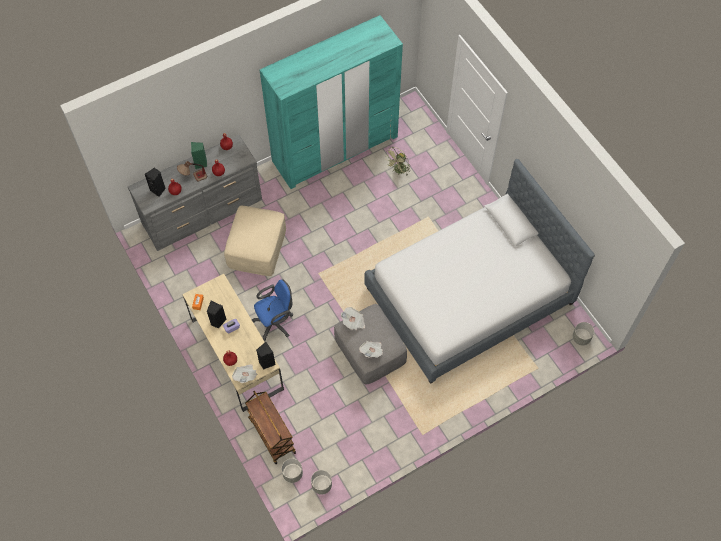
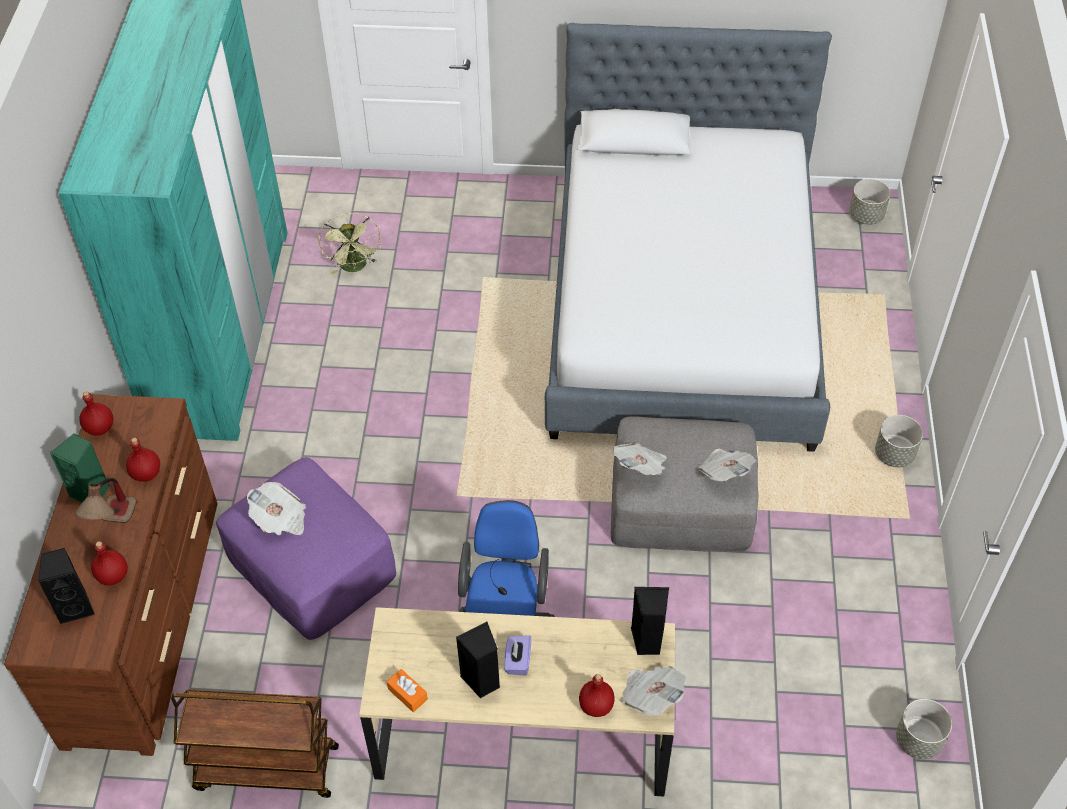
camera: 55 degrees left, 10 degrees down
grey dresser [128,135,262,251] -> brown dresser [4,394,218,756]
beige ottoman [224,206,286,276] -> purple ottoman [216,457,396,640]
brown cart [245,390,296,464] -> brown cart moved to [171,689,339,798]
grey planter [281,458,303,483] -> grey planter moved to [875,415,923,467]
none -> newspaper [247,482,306,535]

